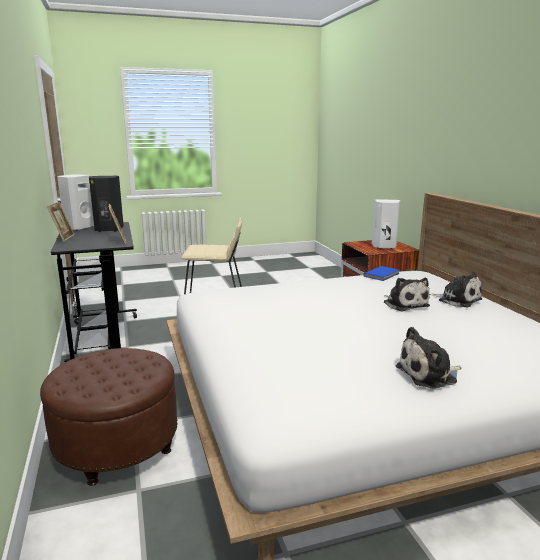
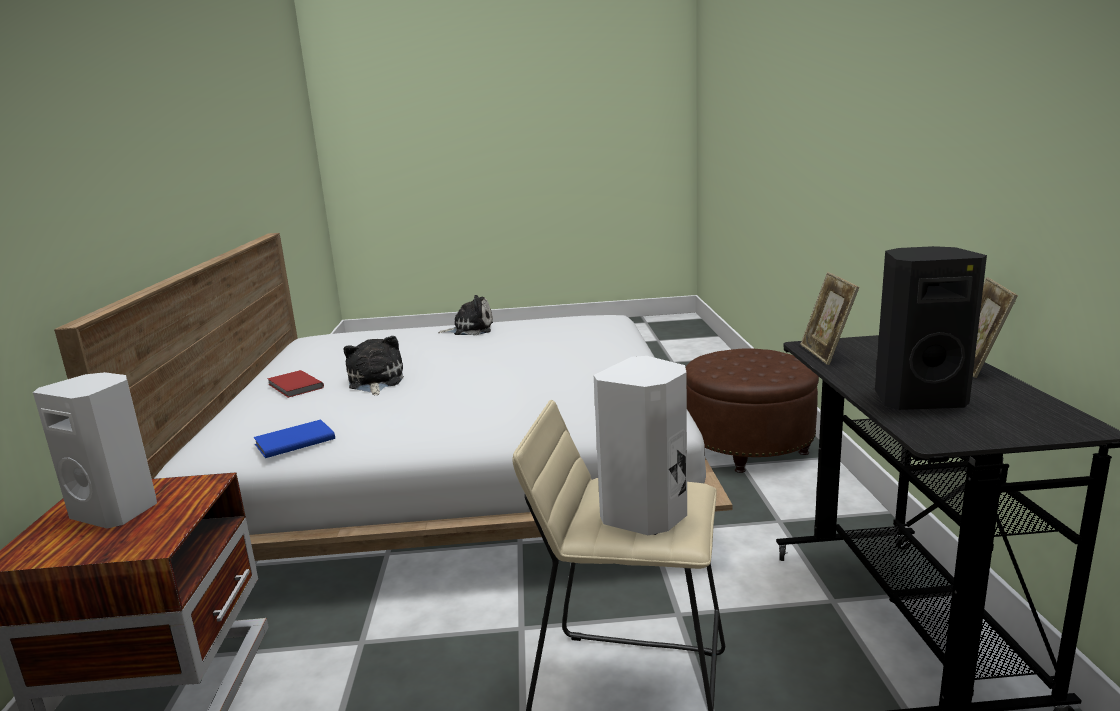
camera: 165 degrees left, 0 degrees up
white speaker [57,174,94,230] -> white speaker moved to [594,356,687,535]
plush toy [429,272,482,307] -> red book [267,370,324,398]

